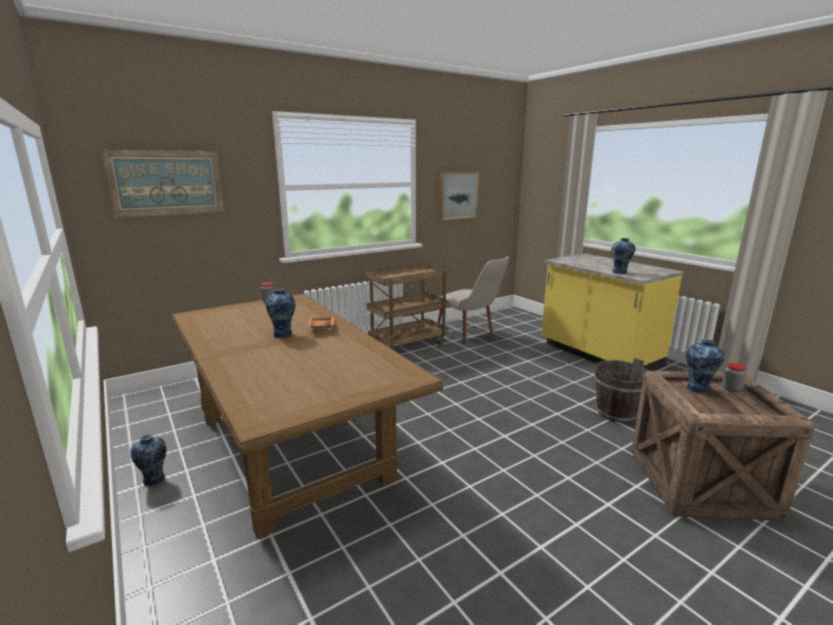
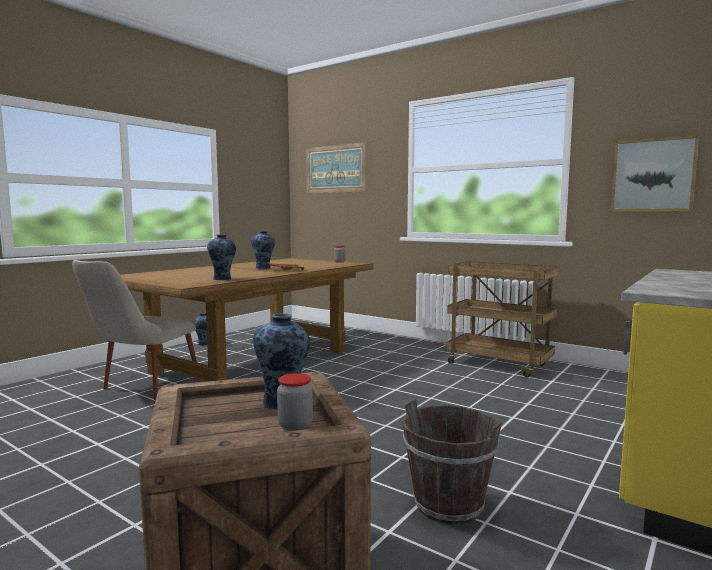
camera: 70 degrees right, 10 degrees down
beige chair [437,256,509,344] -> beige chair moved to [72,260,201,400]
vase [611,238,636,274] -> vase moved to [207,234,236,280]

